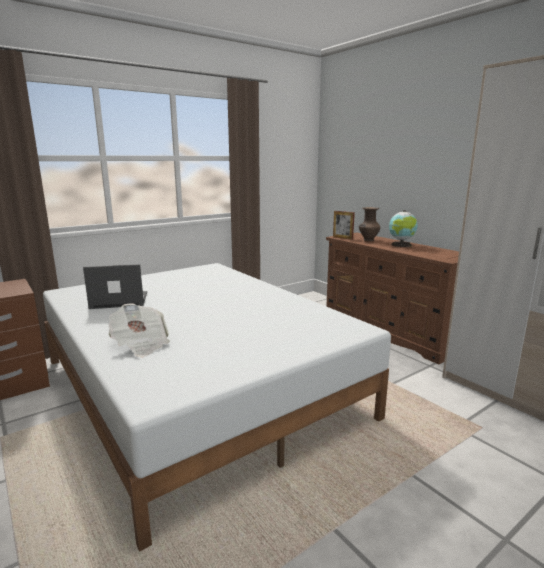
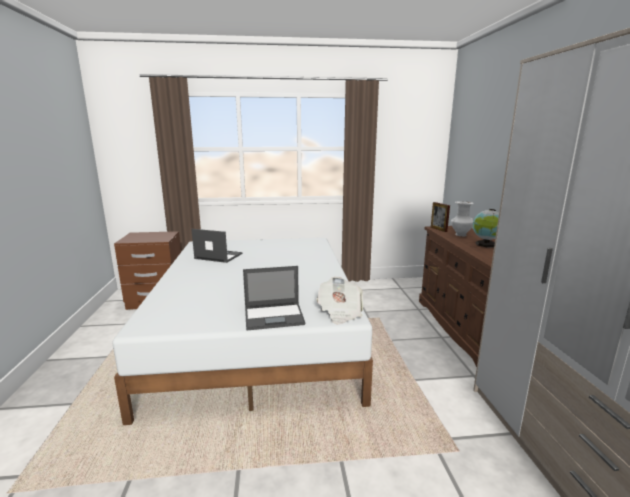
camera: 30 degrees right, 0 degrees up
newspaper [109,303,170,357] -> newspaper moved to [317,277,363,324]
brown vase [359,207,380,241] -> white vase [451,202,474,236]
none -> laptop [243,266,305,330]

